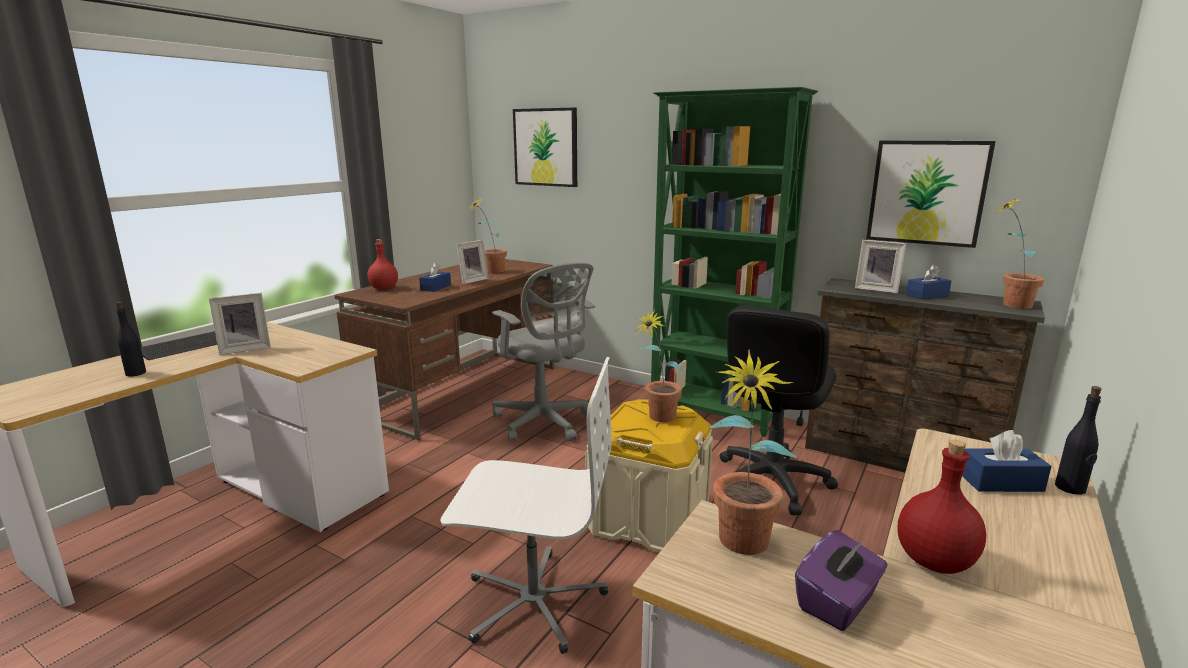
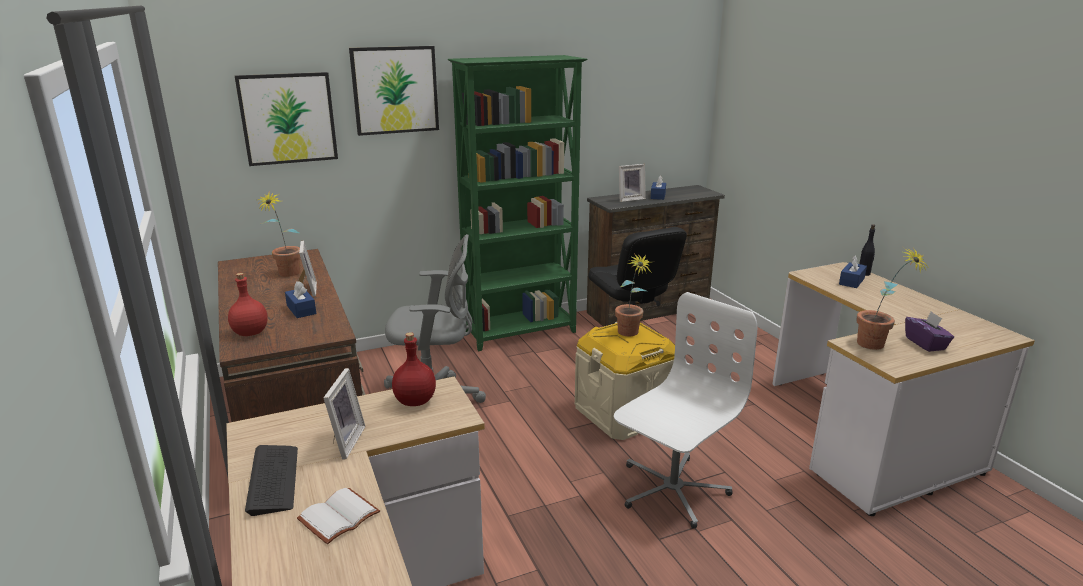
camera: 55 degrees left, 5 degrees up
black bottle [116,302,146,377] -> white book [297,488,380,544]
picture [866,140,996,248] -> picture moved to [349,46,439,136]
red bottle [897,440,986,574] -> red bottle moved to [392,332,436,406]
potted plant [995,198,1044,309] -> none

